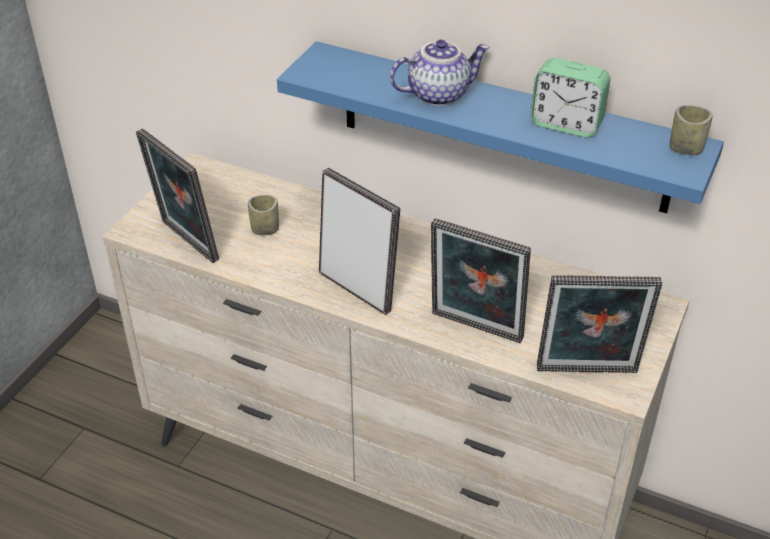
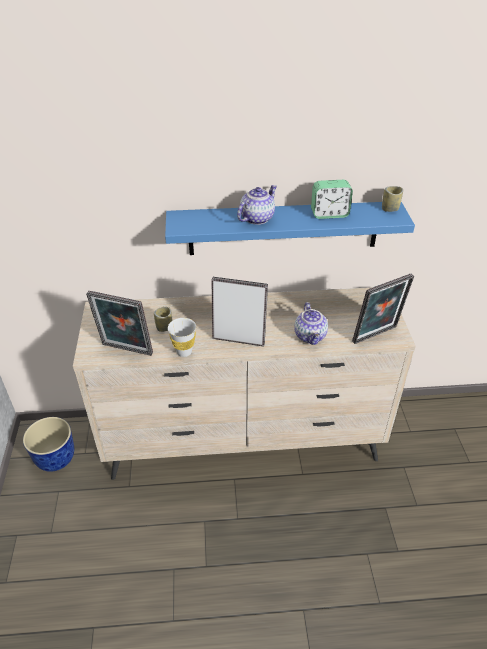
camera: 30 degrees left, 0 degrees up
picture frame [431,218,531,343] -> teapot [294,302,328,345]
none -> planter [23,417,74,472]
none -> white cup [168,318,196,357]

